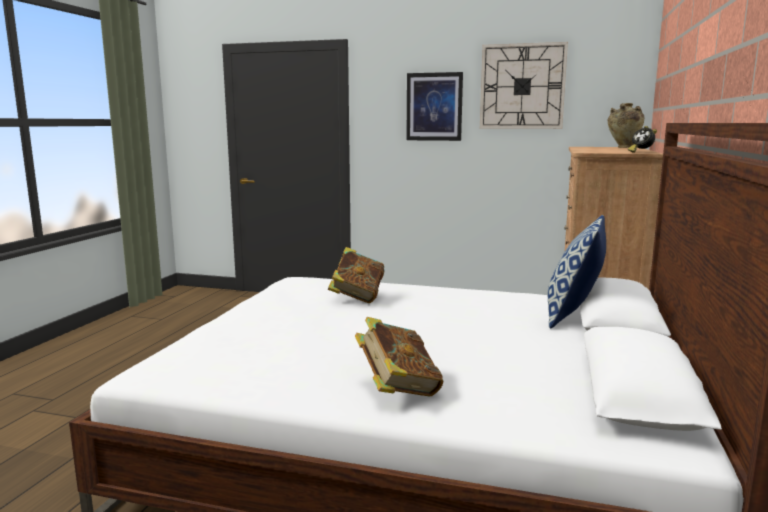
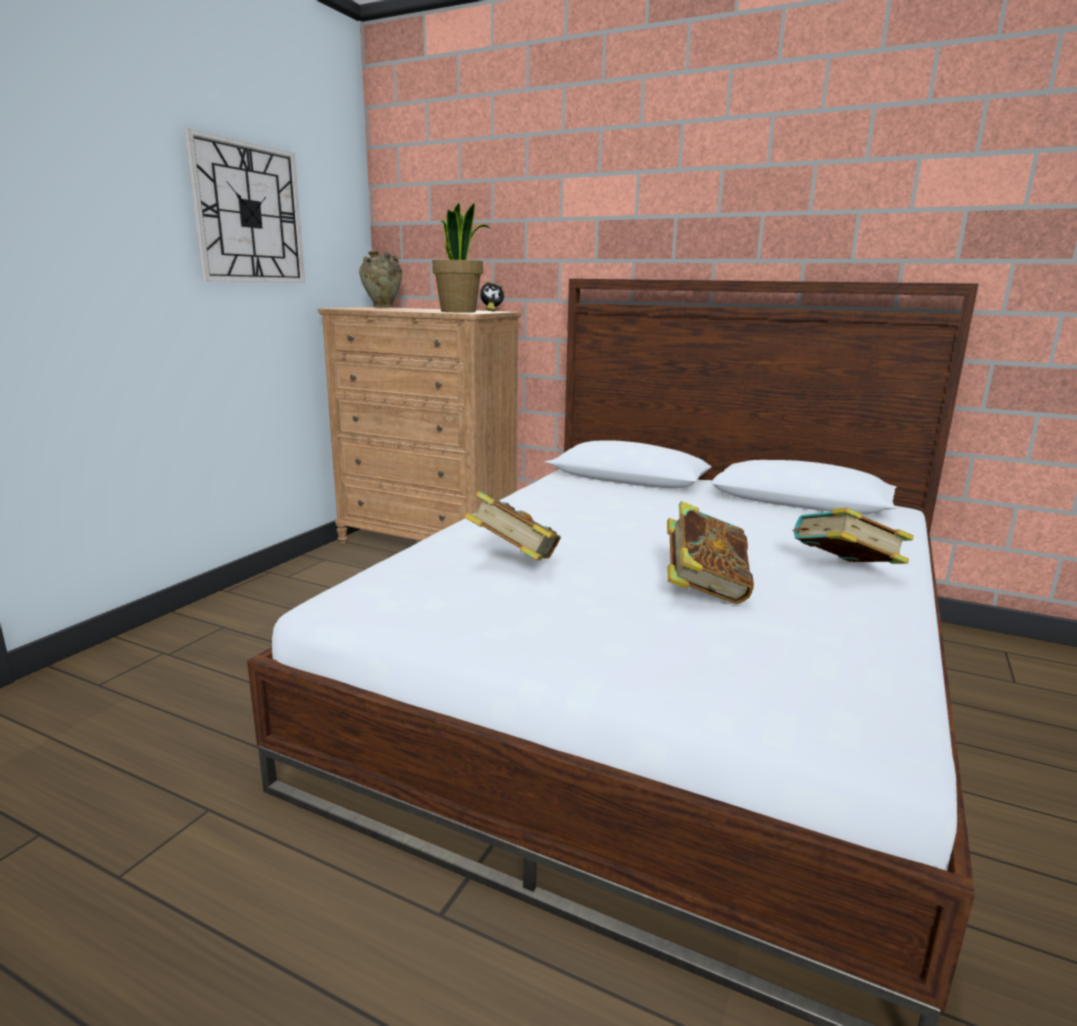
camera: 80 degrees left, 5 degrees up
picture [406,72,463,141] -> none
pillow [548,215,606,329] -> none
none -> potted plant [432,203,489,313]
none -> book [667,501,754,604]

